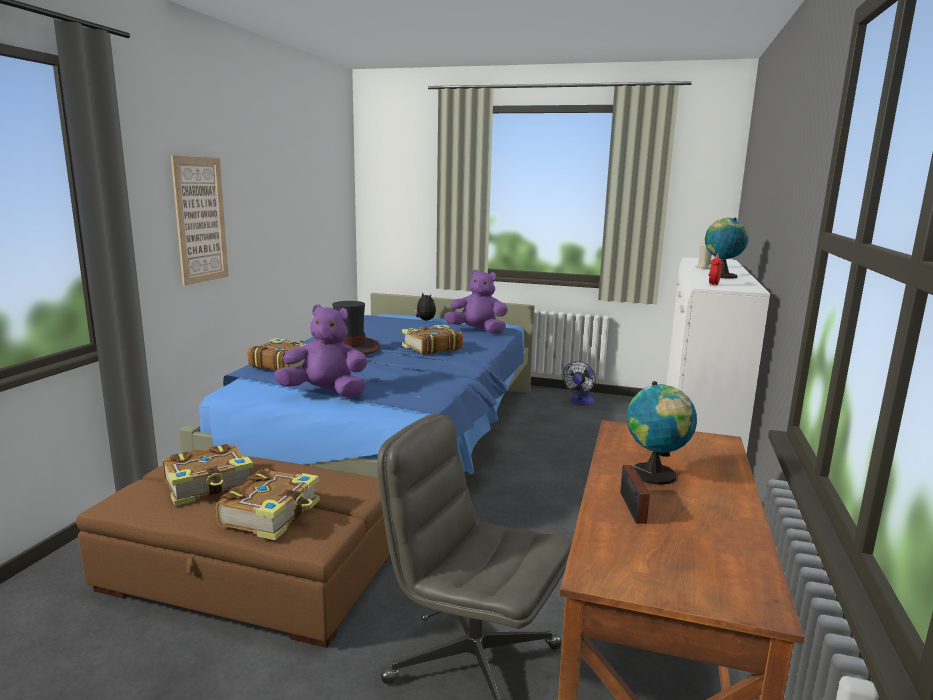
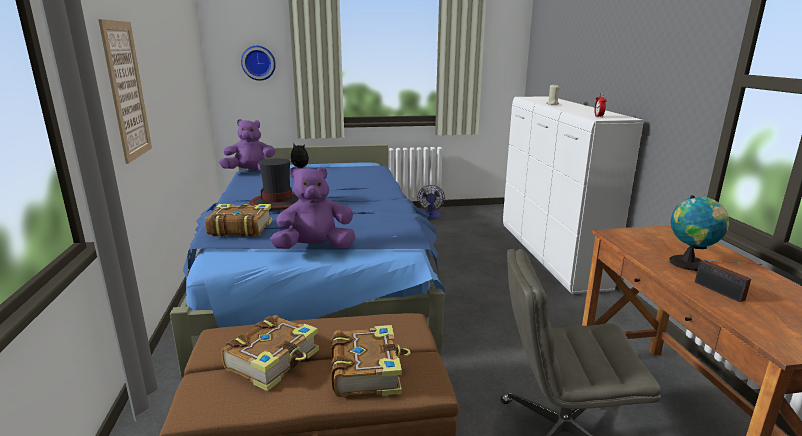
camera: 25 degrees left, 5 degrees up
book [402,324,463,355] -> none
purple plush toy [444,270,508,334] -> purple plush toy moved to [219,119,275,171]
globe [705,218,749,279] -> none
none -> wall clock [241,46,276,81]

